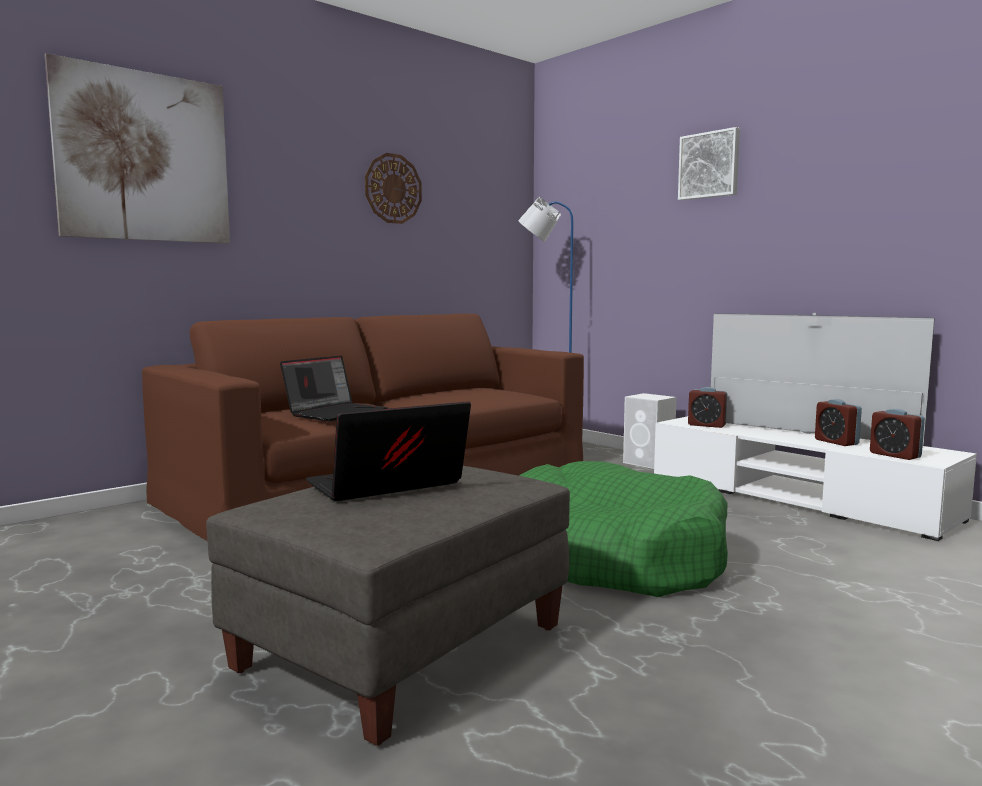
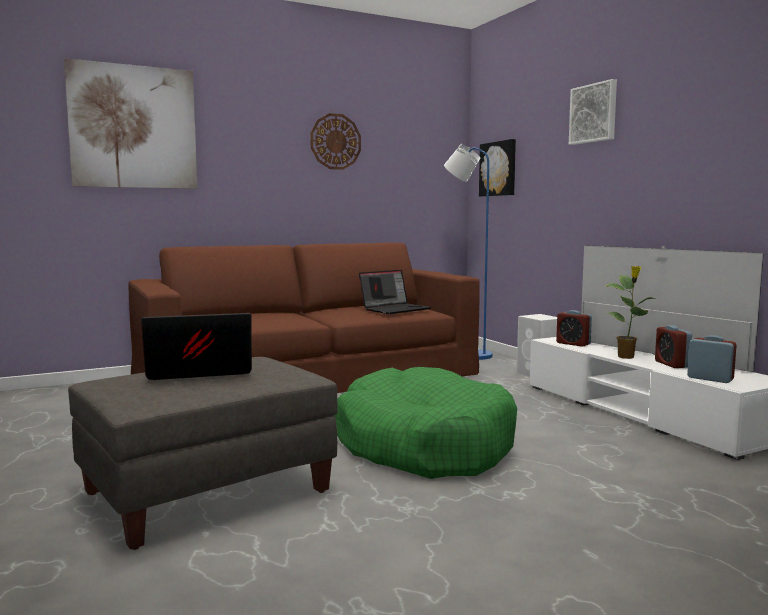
camera: 15 degrees right, 0 degrees up
laptop [280,355,388,421] -> laptop moved to [359,270,431,314]
alarm clock [870,409,925,460] -> alarm clock turned 150 degrees clockwise [687,335,737,383]
none -> picture [479,139,516,197]
none -> potted plant [604,266,657,359]

